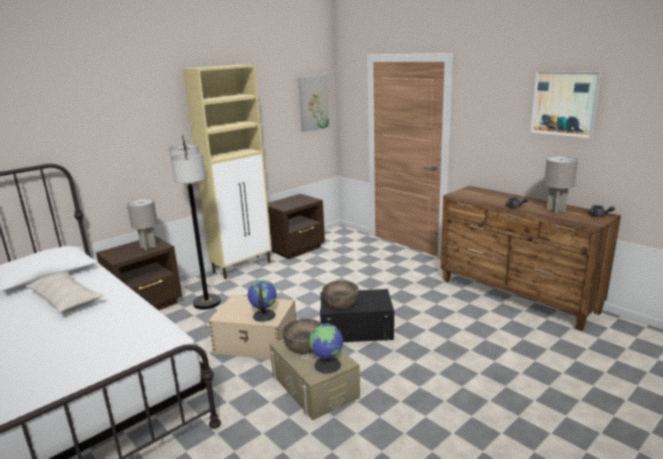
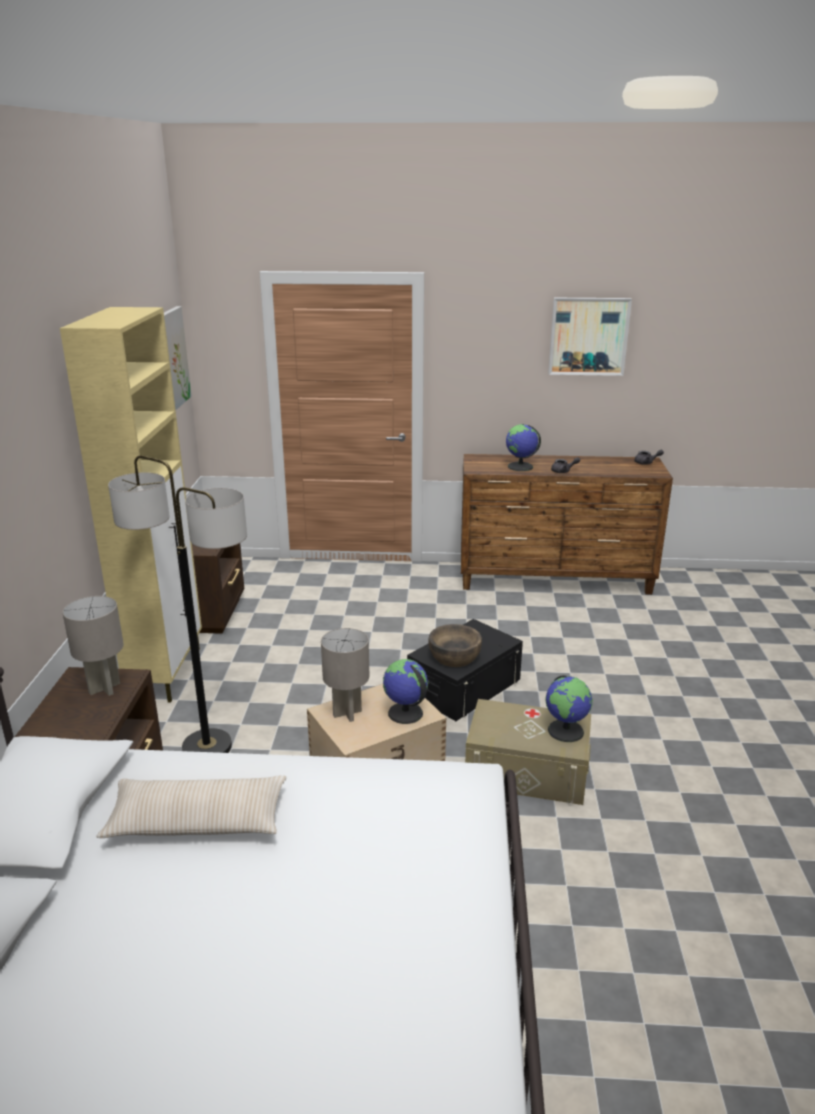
camera: 45 degrees left, 5 degrees up
brown bowl [282,319,322,354] -> none
grey table lamp [544,156,578,213] -> grey table lamp moved to [321,628,369,722]
none -> globe [506,424,541,471]

